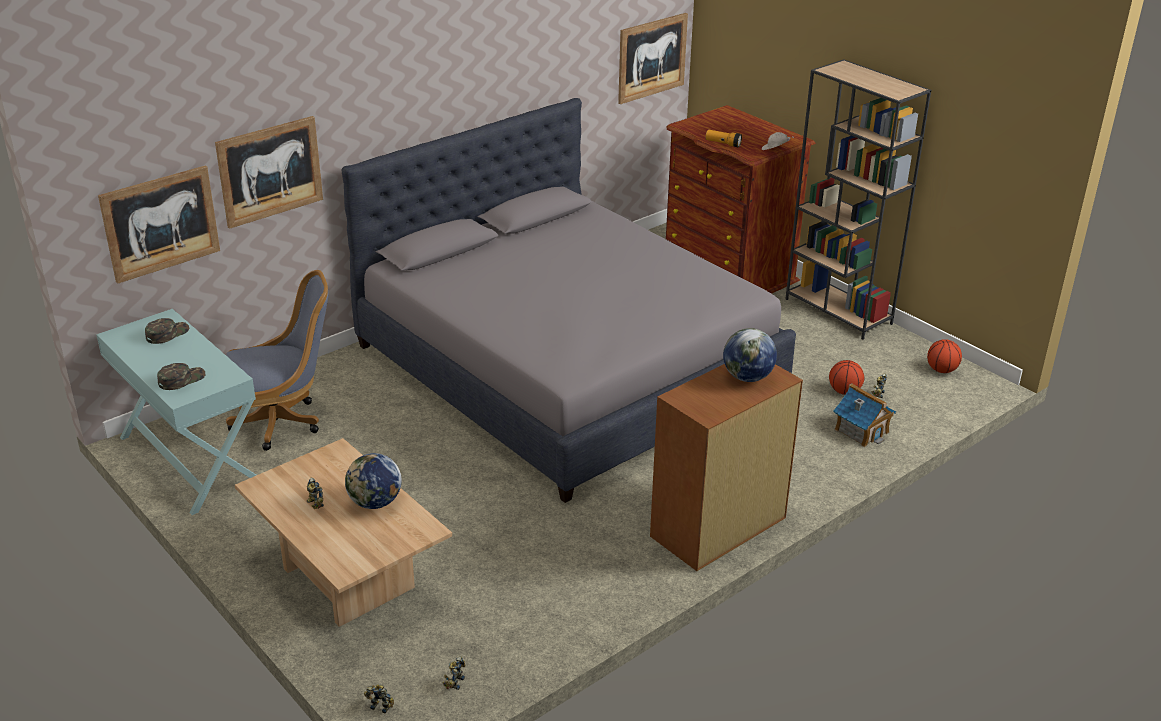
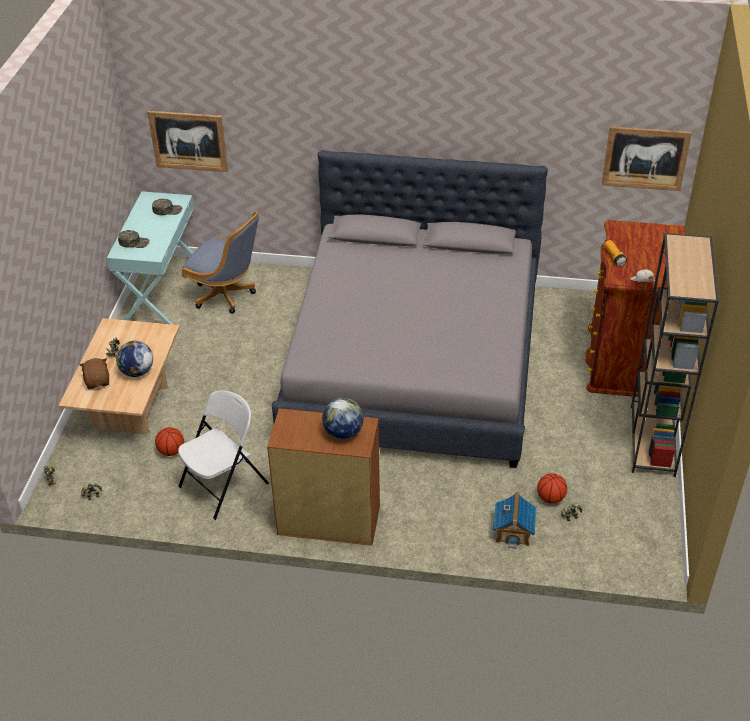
camera: 50 degrees right, 10 degrees up
picture [215,116,323,229] -> none
basketball [927,339,962,373] -> basketball moved to [155,427,184,456]
none -> brown plush toy [79,358,109,389]
none -> white chair [178,391,269,520]

